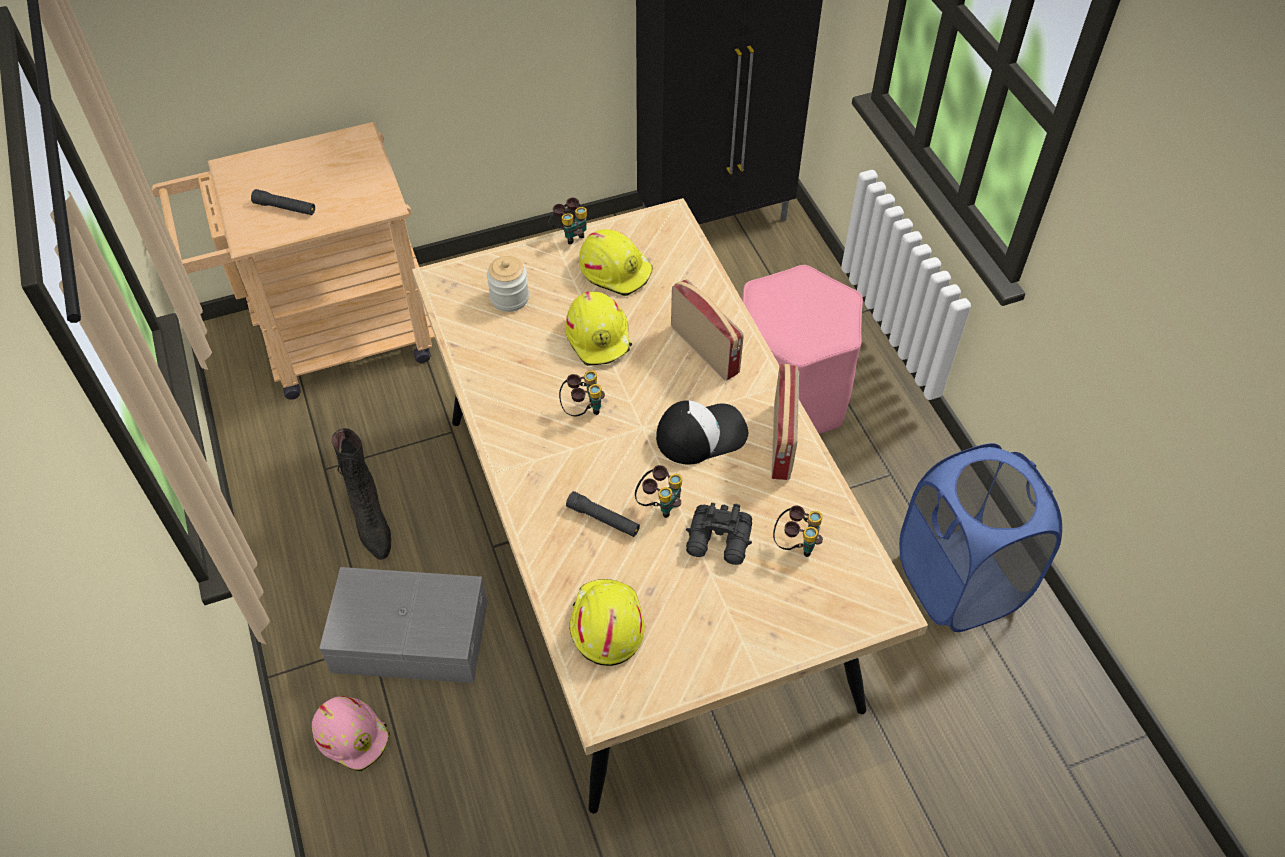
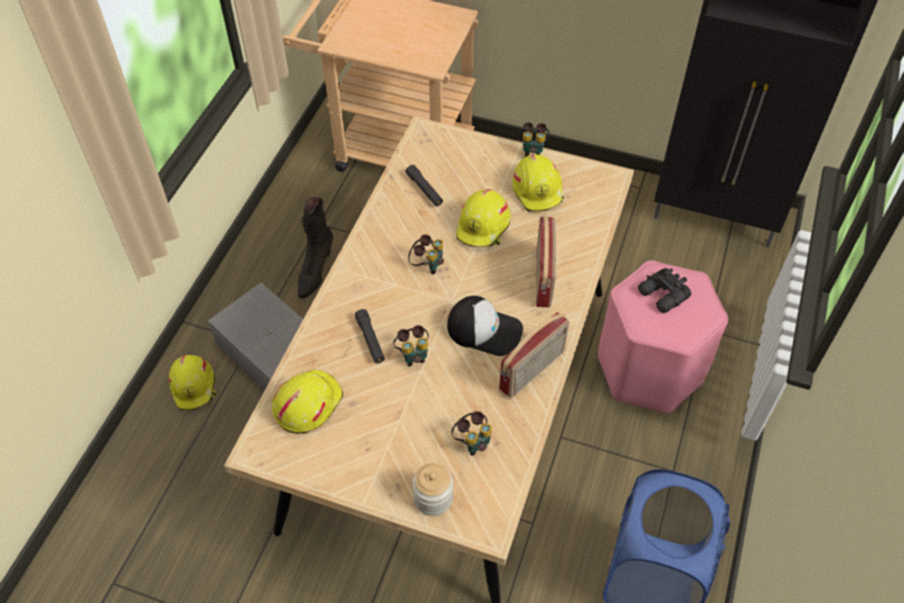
camera: 40 degrees right, 0 degrees up
black flashlight [251,189,315,215] -> black flashlight moved to [406,165,443,206]
pink hard hat [312,696,390,771] -> yellow hard hat [169,355,216,410]
jar [487,256,529,312] -> jar moved to [412,463,453,516]
black binoculars [686,503,752,565] -> black binoculars moved to [638,268,691,313]

